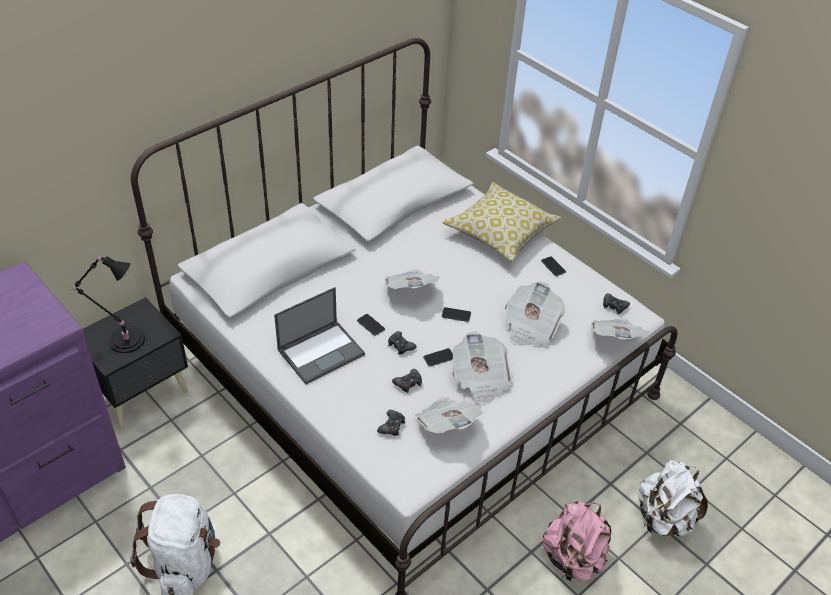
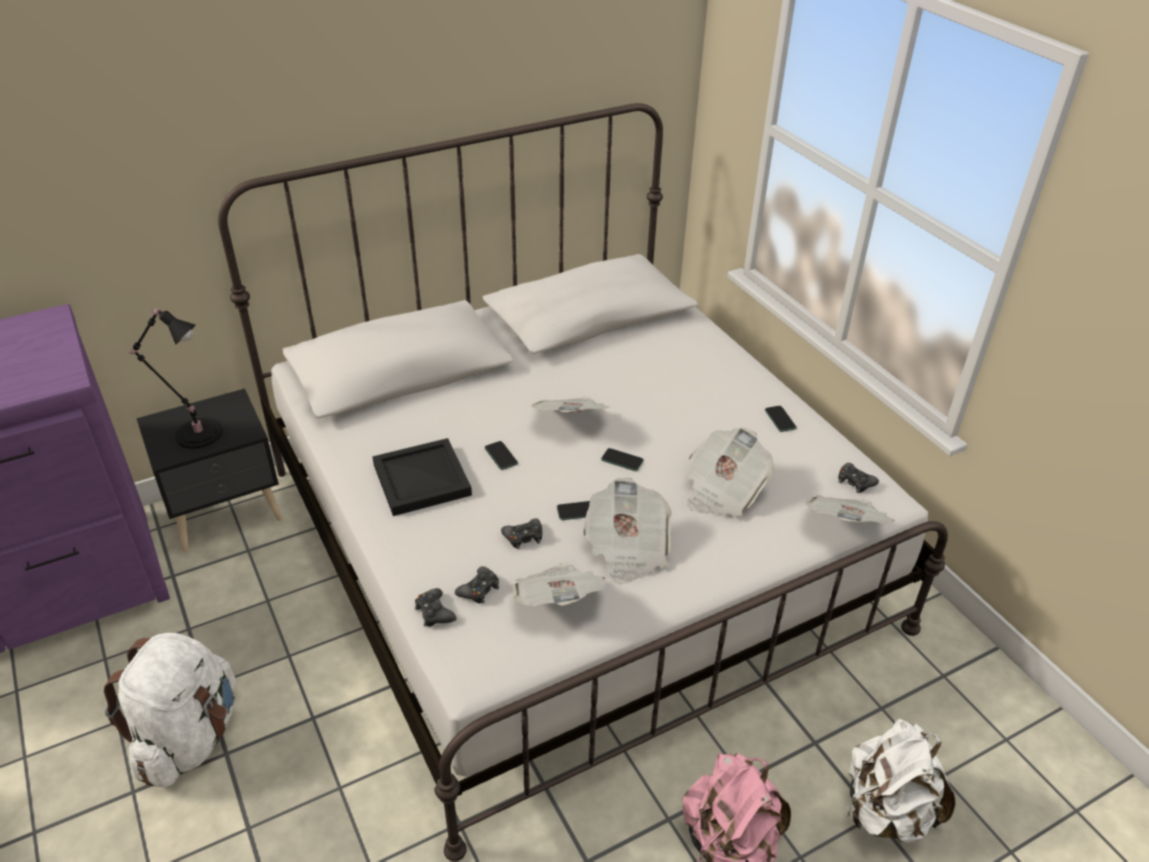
camera: 15 degrees right, 5 degrees down
laptop [274,287,365,384] -> black tray [372,438,472,516]
black game controller [388,331,416,355] -> black game controller moved to [415,588,457,627]
pillow [442,182,561,261] -> none

